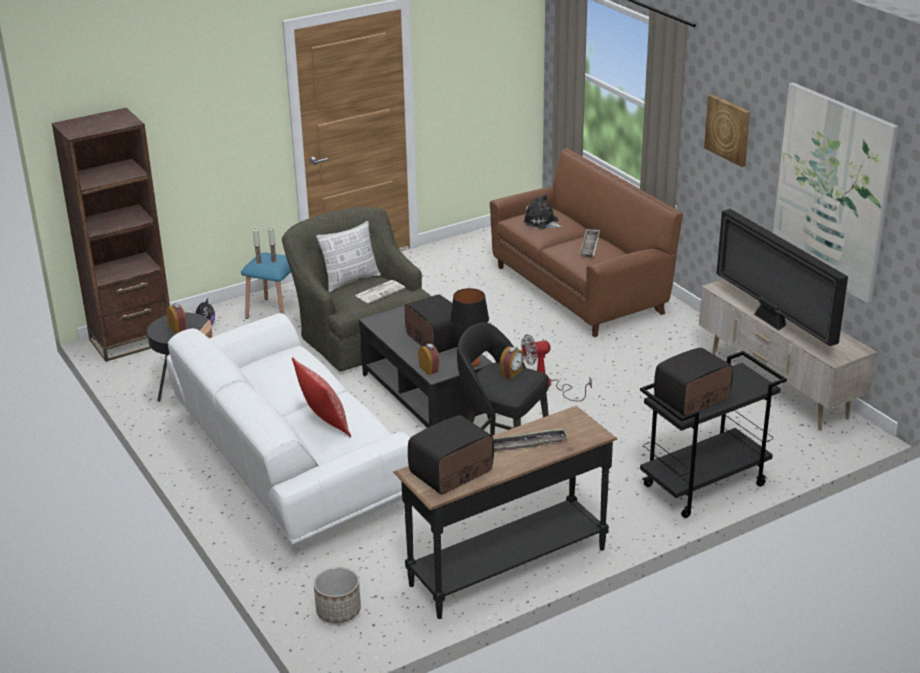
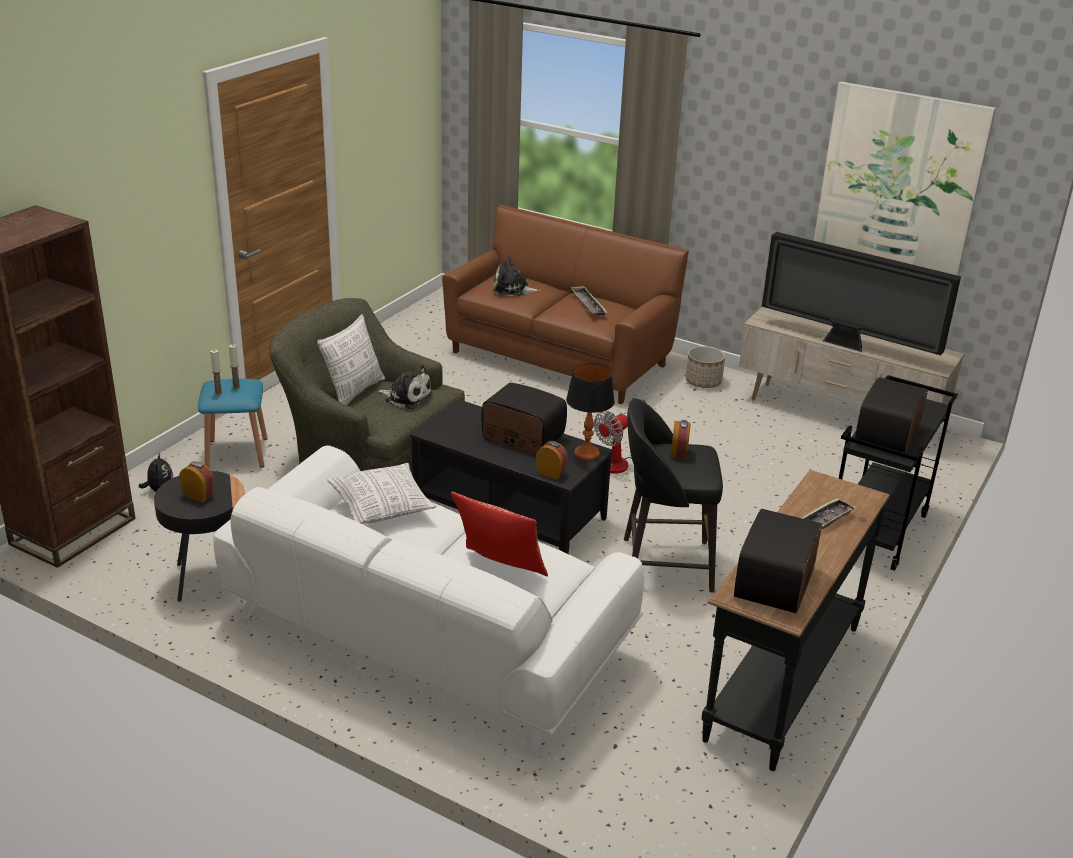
camera: 30 degrees left, 0 degrees up
planter [314,567,361,623] -> planter moved to [685,346,725,388]
newspaper [355,280,405,303] -> plush toy [378,365,433,409]
picture [704,94,750,167] -> none
none -> pillow [327,463,436,524]

